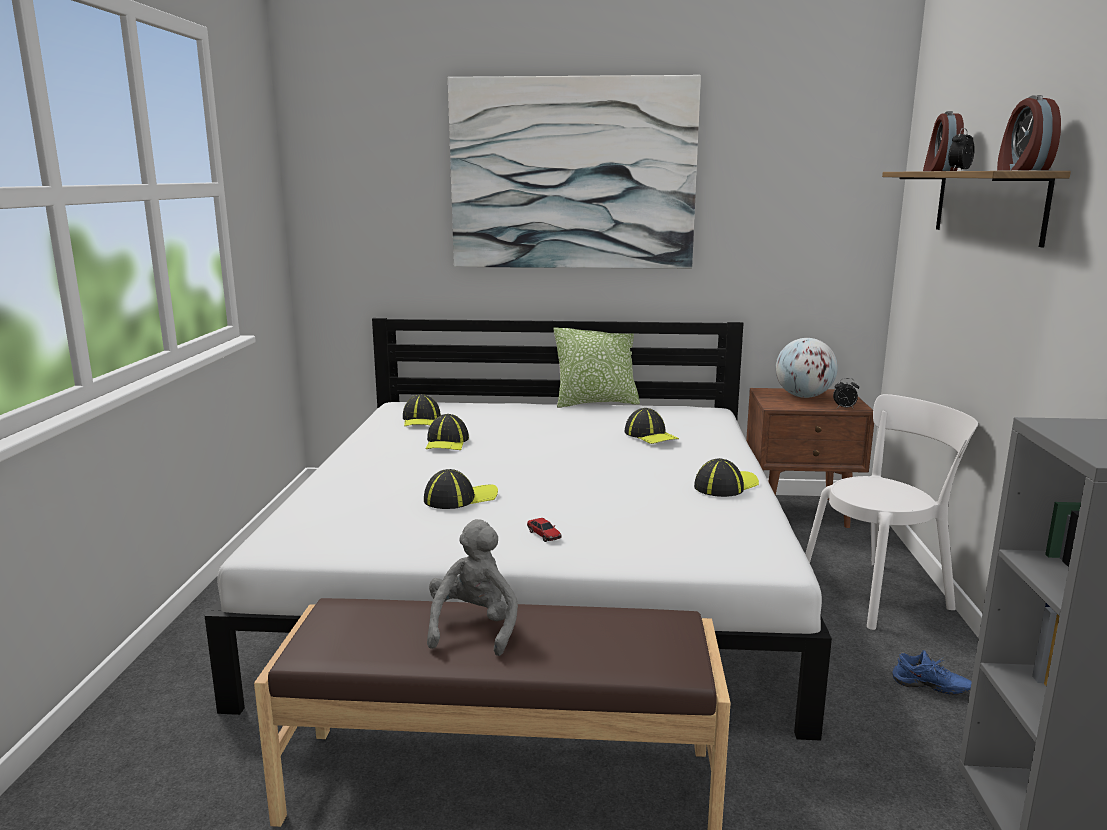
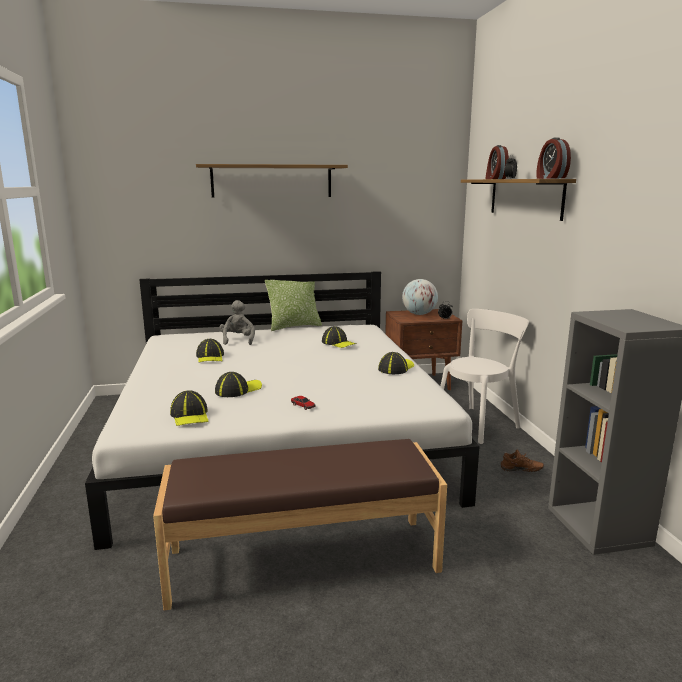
camera: 15 degrees left, 0 degrees up
cap [403,394,441,426] -> cap moved to [170,390,209,426]
grey plush toy [427,519,518,656] -> grey plush toy moved to [220,300,255,345]
picture [448,75,701,269] -> shelf [196,164,348,198]
blue shoe [892,650,972,695] -> brown shoe [500,449,544,472]

